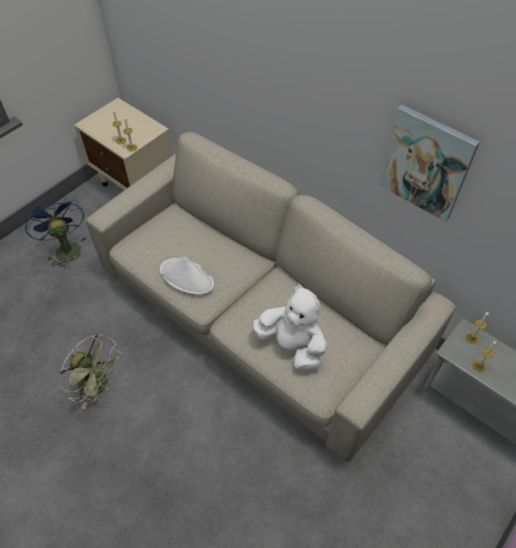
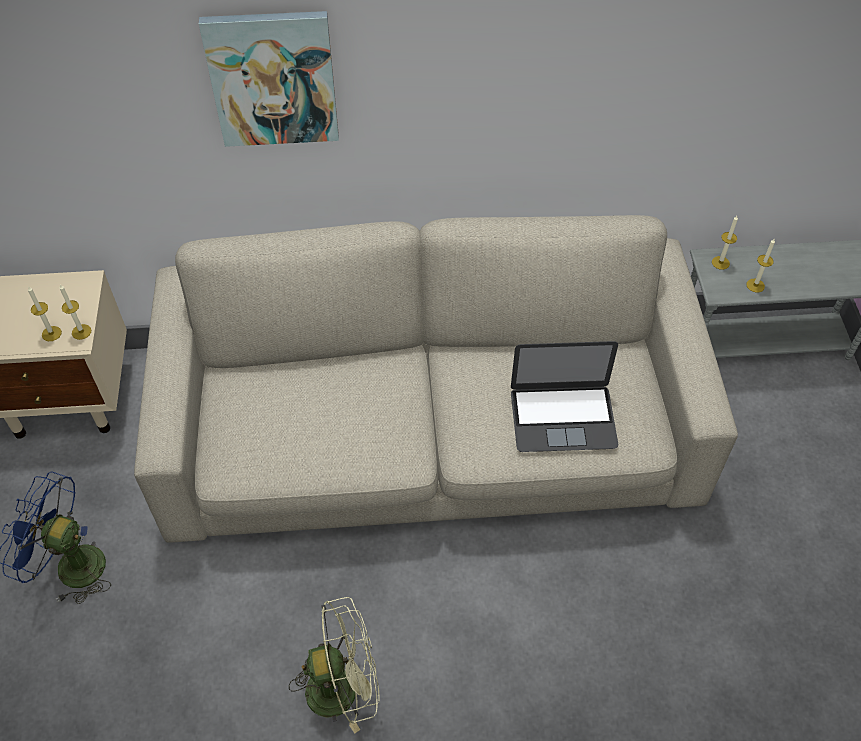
camera: 45 degrees left, 0 degrees up
white hat [160,257,214,295] -> none
white plush toy [252,283,327,371] -> laptop [511,341,618,452]
picture [379,104,480,222] -> picture moved to [199,11,339,147]

